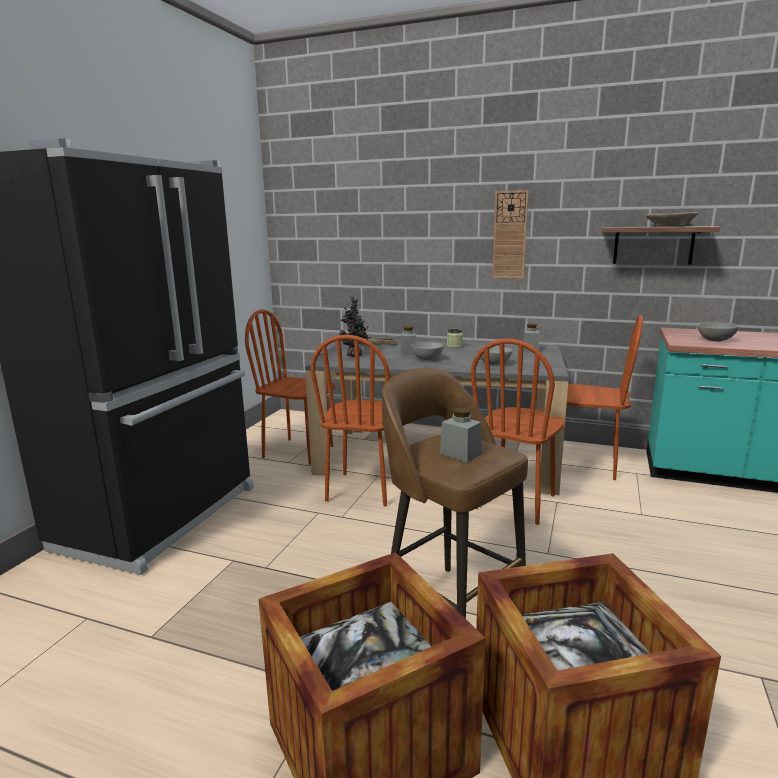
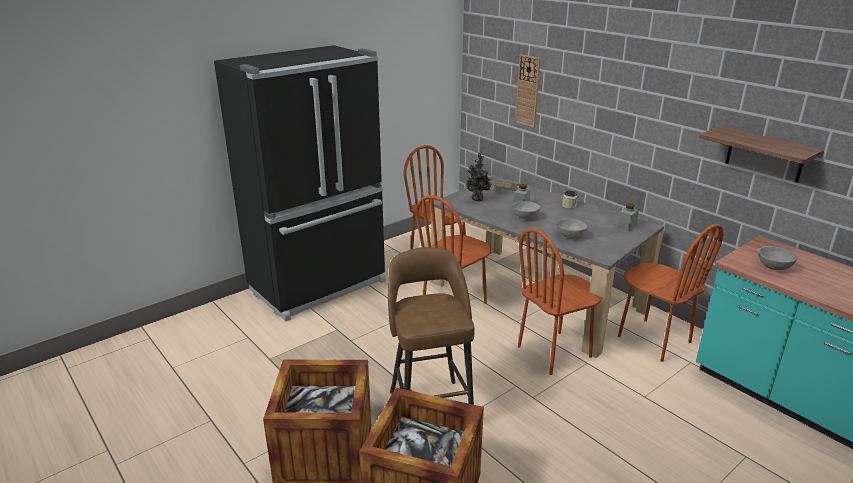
camera: 30 degrees right, 10 degrees up
grey jar [440,407,482,463] -> none
wall clock [492,190,528,279] -> wall clock moved to [515,54,541,128]
beige bowl [645,212,699,227] -> none

